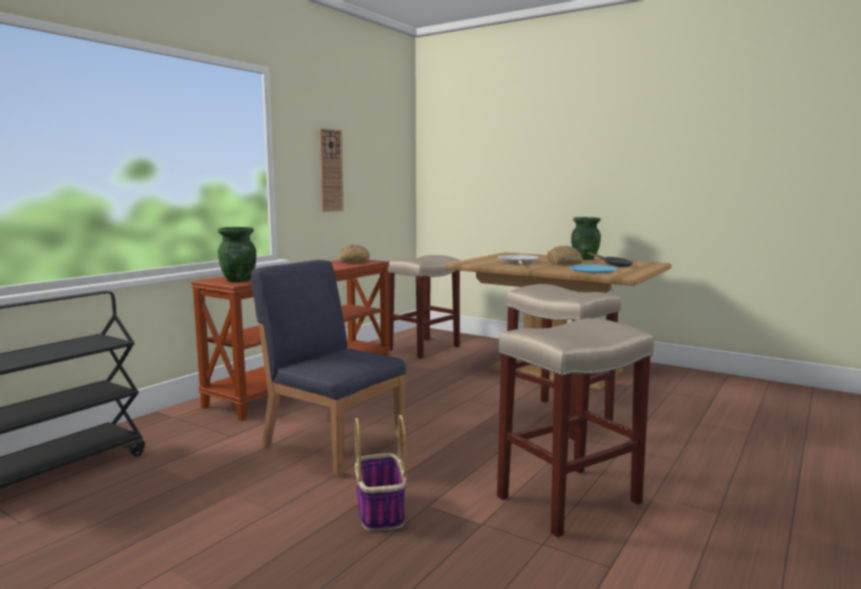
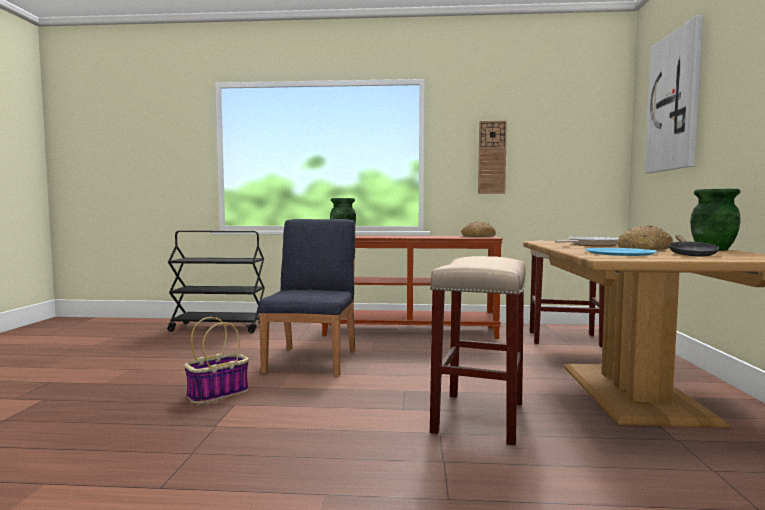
camera: 60 degrees right, 5 degrees down
beige stool [497,318,654,537] -> none
none -> picture [645,15,703,173]

